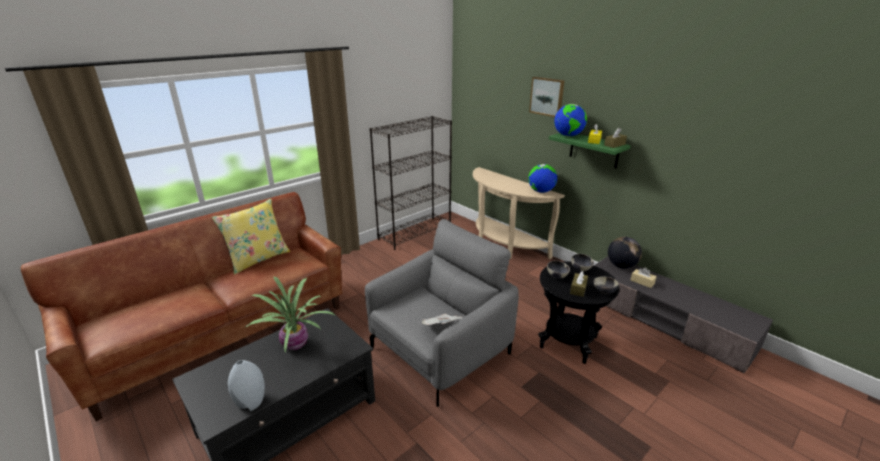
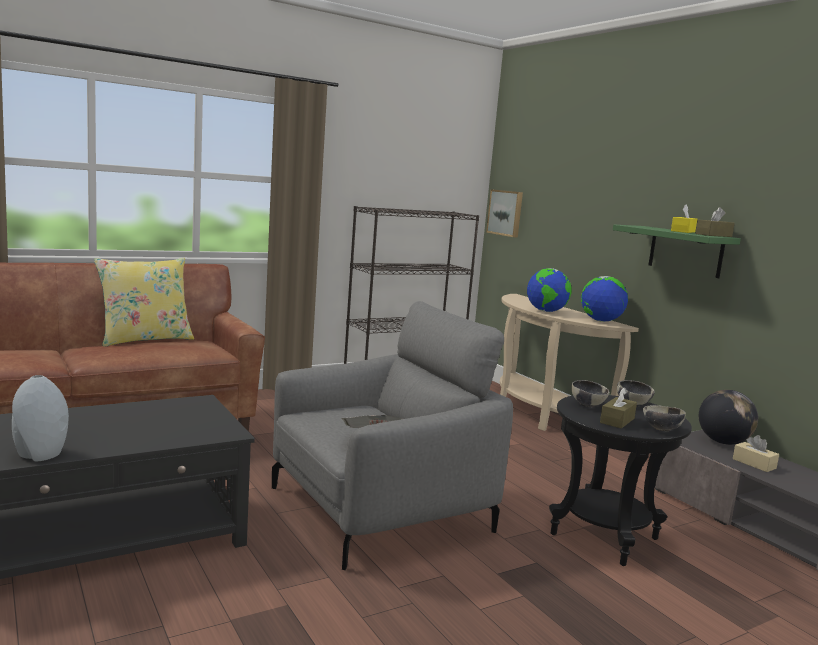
camera: 10 degrees right, 15 degrees down
potted plant [244,277,336,353] -> none
picture [529,77,565,117] -> picture moved to [486,189,523,237]
globe [554,104,587,137] -> globe moved to [527,268,572,312]

